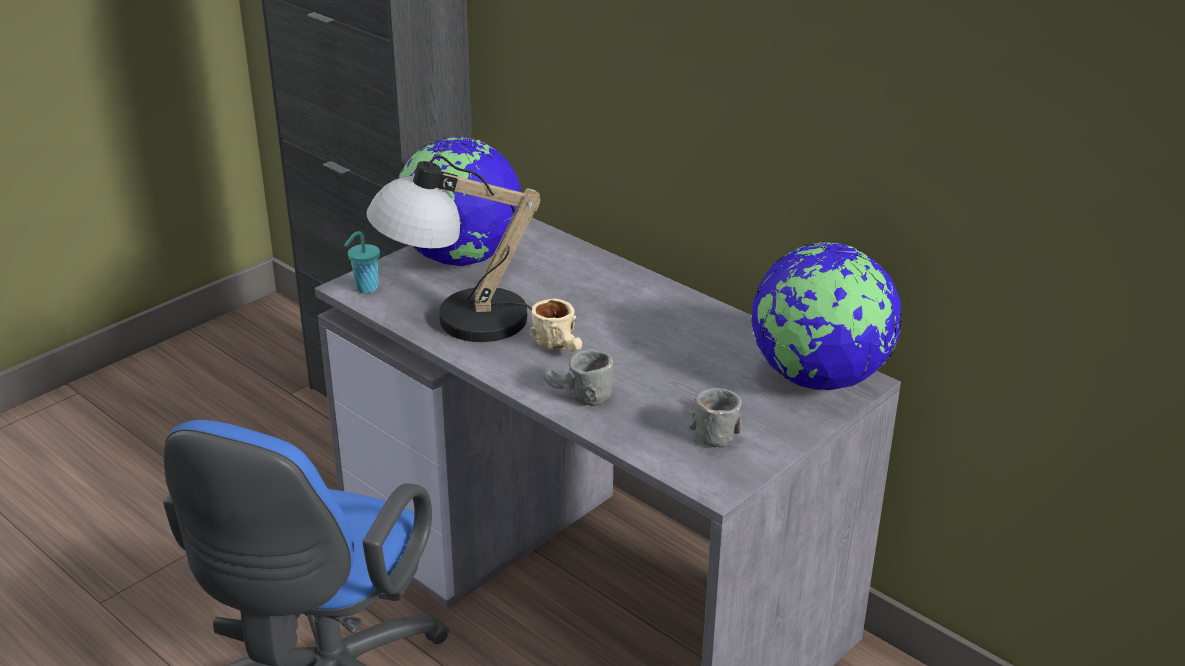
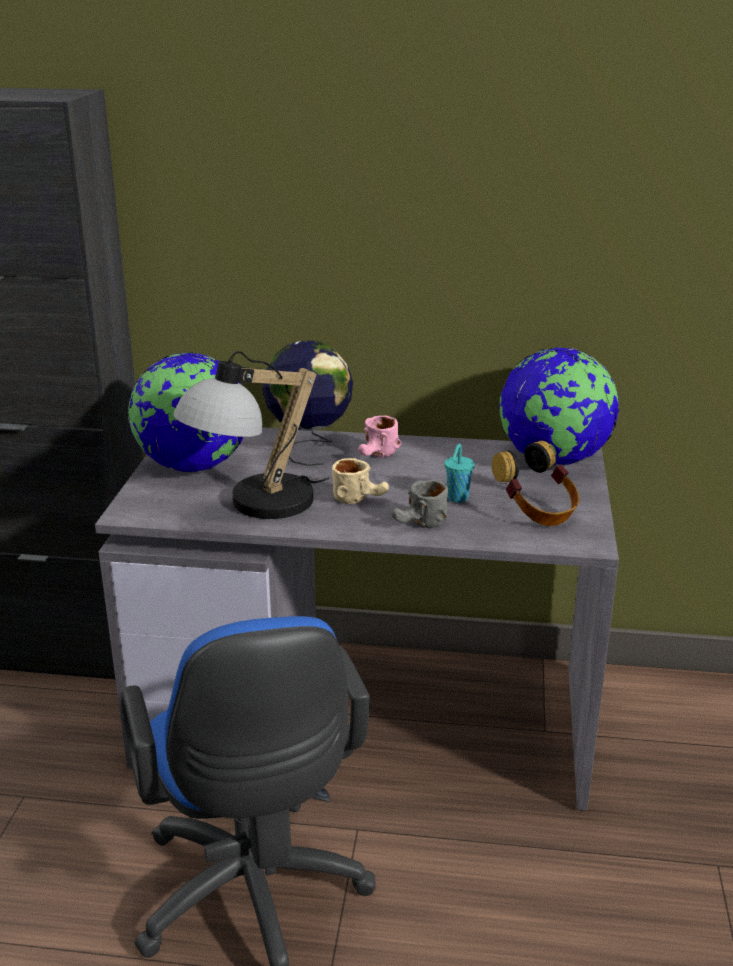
camera: 35 degrees left, 5 degrees down
turquoise cup [344,231,380,293] -> turquoise cup moved to [444,444,475,503]
grey mug [690,388,742,447] -> headphones [492,441,579,526]
none -> globe [262,341,353,466]
none -> pink mug [358,415,402,458]

